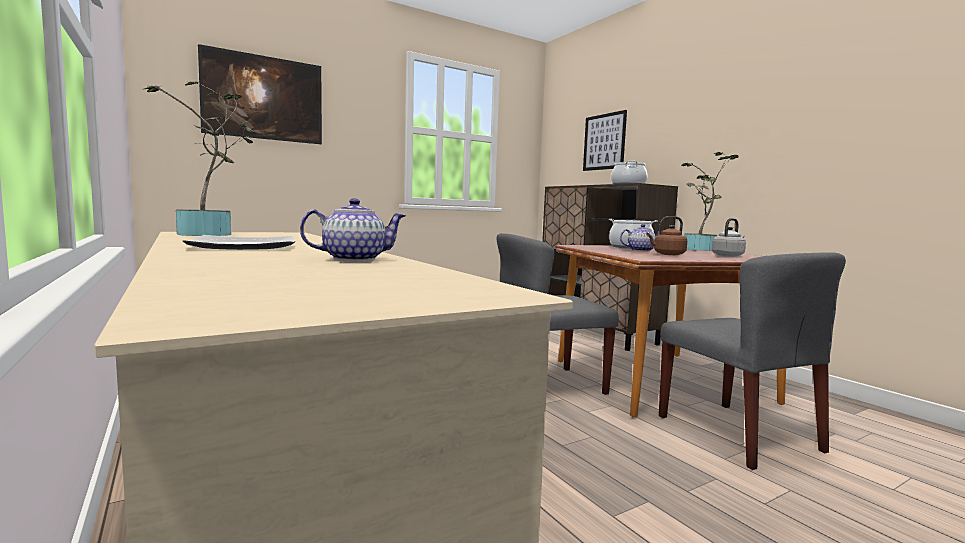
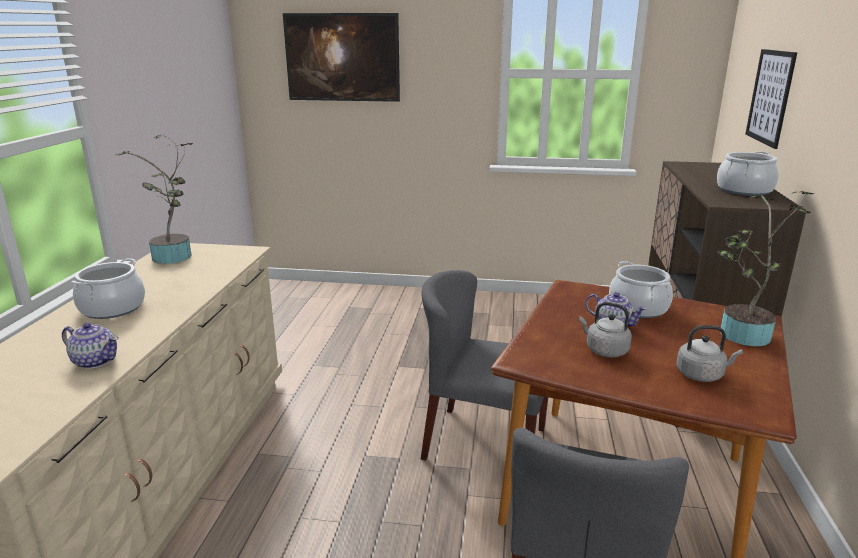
camera: 40 degrees right, 15 degrees up
plate [183,235,295,250] -> cooking pot [71,258,145,319]
brown kettle [646,216,687,255] -> grey kettle [579,302,632,357]

